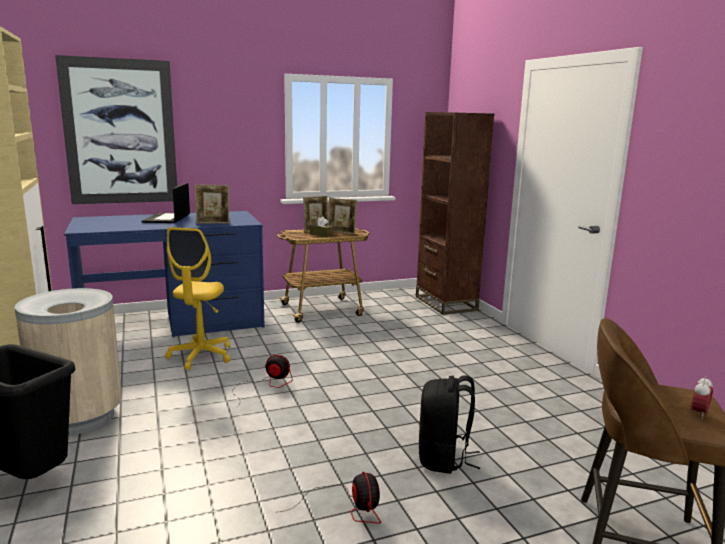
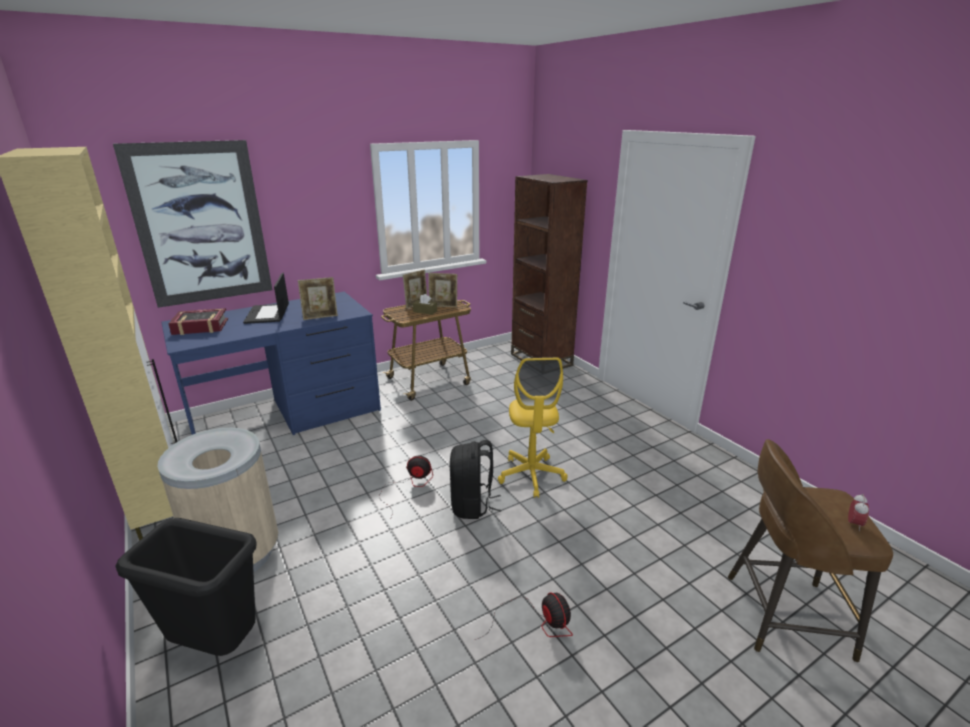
camera: 10 degrees left, 10 degrees up
yellow office chair [165,227,230,370] -> yellow office chair moved to [498,357,568,498]
black backpack [419,375,480,474] -> black backpack moved to [450,440,501,519]
none -> book [168,308,228,335]

